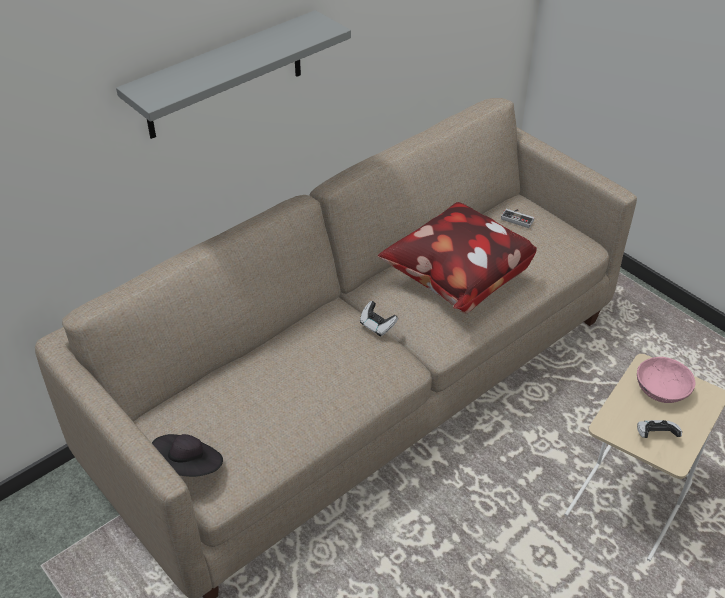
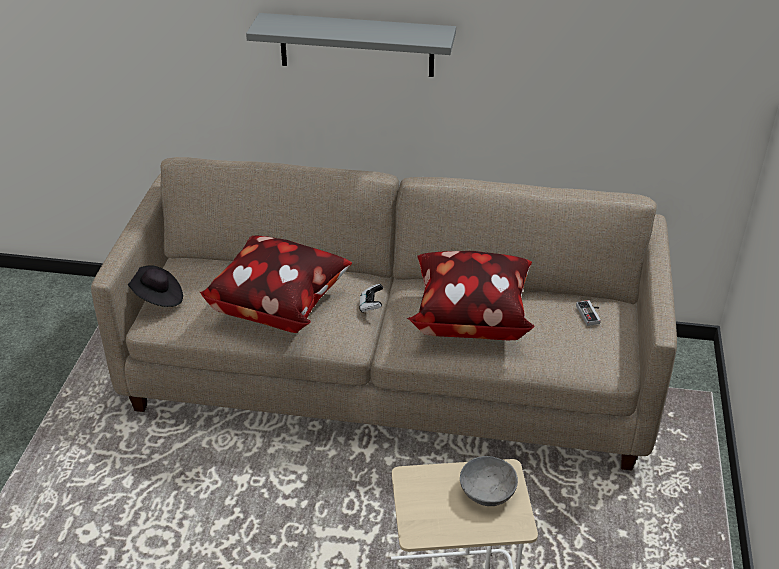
camera: 50 degrees right, 5 degrees down
pink bowl [637,357,695,403] -> grey bowl [460,456,518,506]
game controller [637,420,682,438] -> none
none -> pillow [200,236,352,333]

